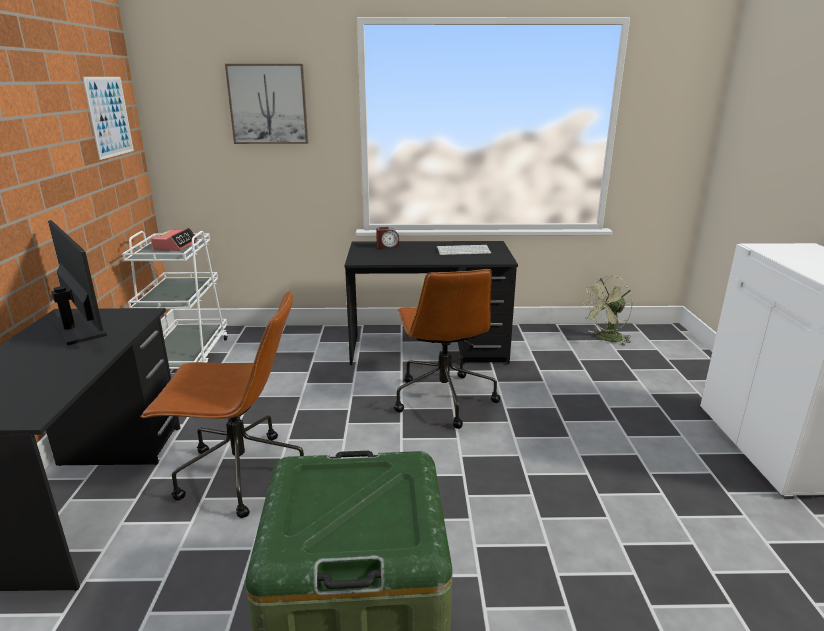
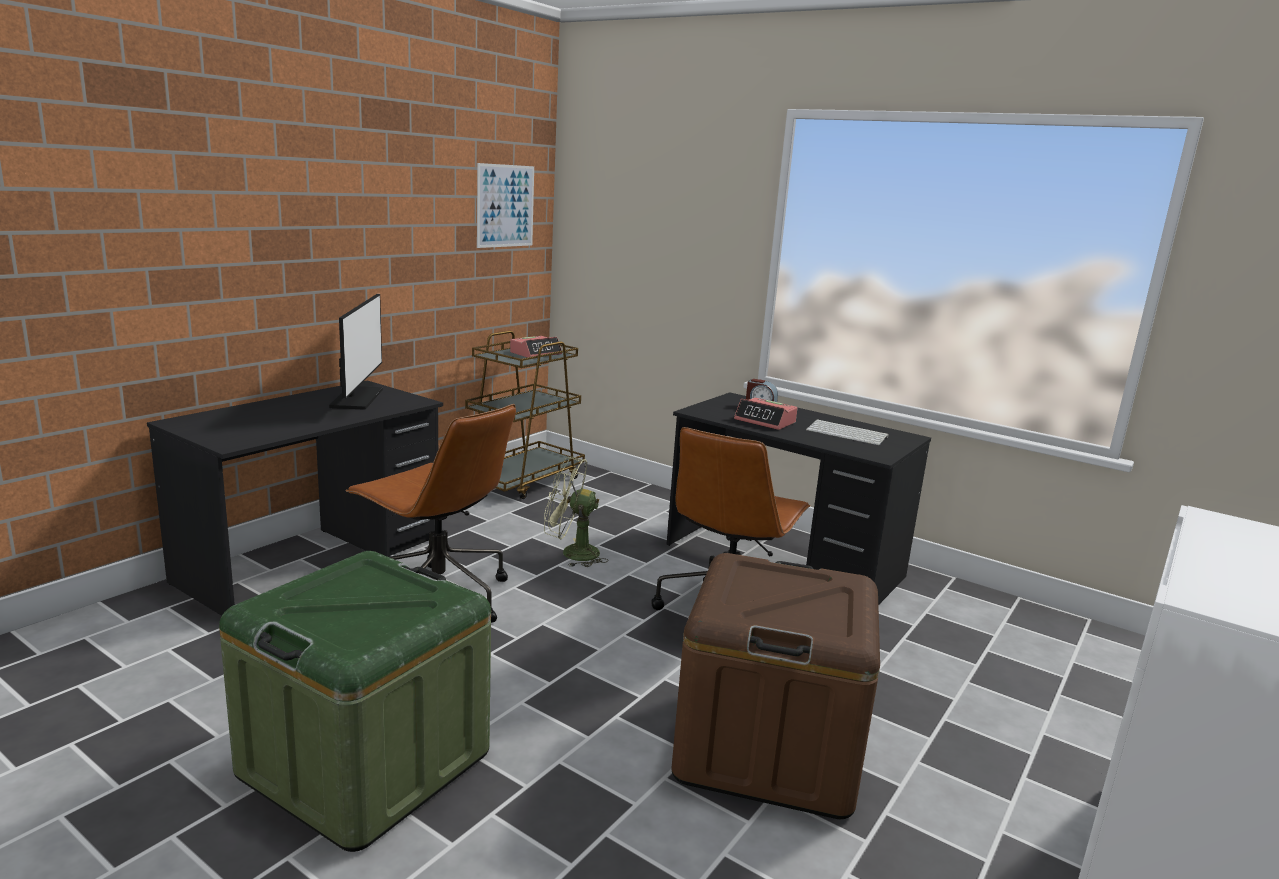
camera: 35 degrees right, 5 degrees down
white cart [122,231,228,369] -> brown cart [465,331,585,499]
picture [225,64,308,144] -> none
green fan [582,275,632,346] -> green fan moved to [544,457,609,567]
none -> brown storage box [671,553,880,819]
none -> alarm clock [734,398,798,430]

